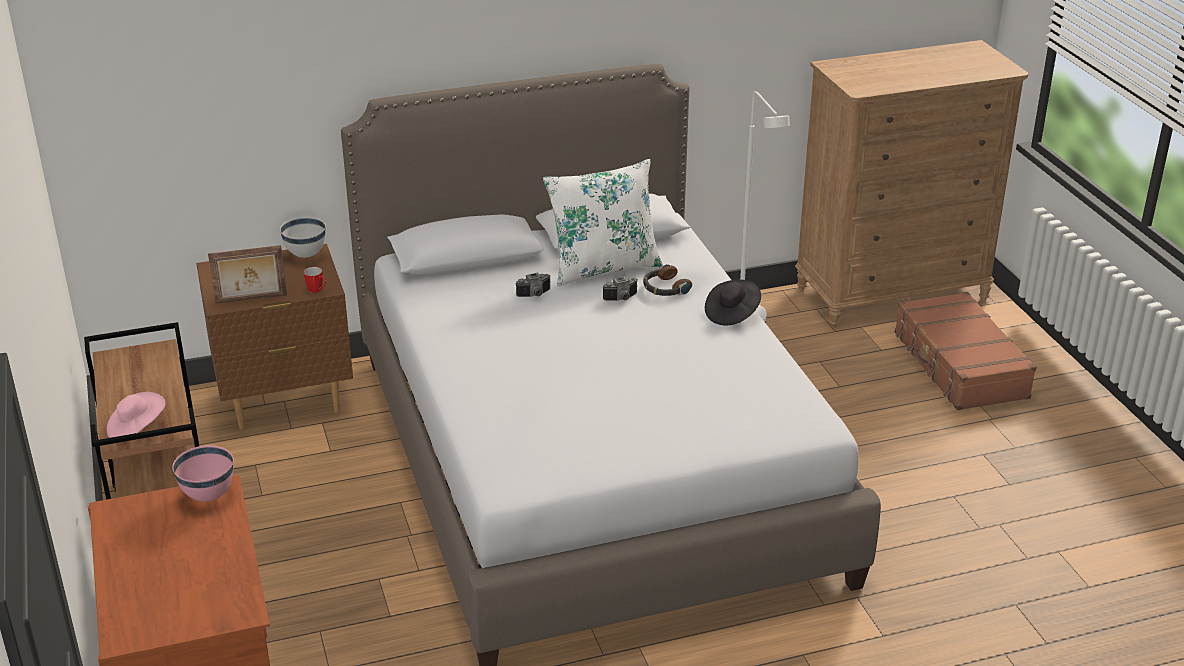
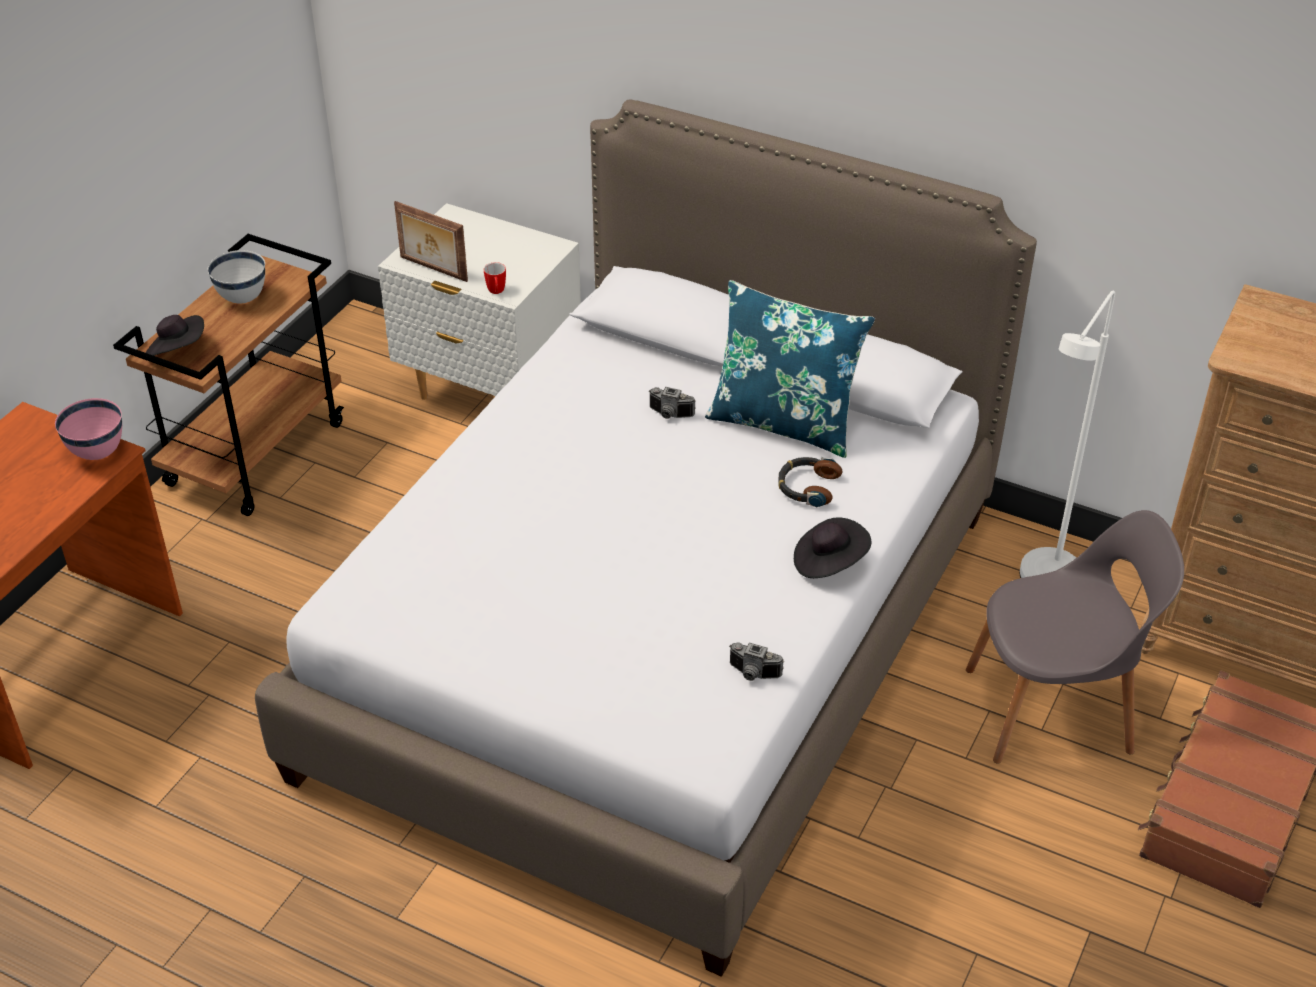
camera: 45 degrees right, 10 degrees up
pink hat [107,392,166,438] -> black hat [146,315,204,356]
brown nightstand [196,244,353,430] -> white nightstand [378,203,581,400]
white bowl [280,217,326,258] -> white bowl moved to [208,250,265,304]
white pillow [543,159,663,286] -> blue pillow [705,280,875,458]
camera [603,276,637,301] -> camera moved to [729,642,784,681]
none -> grey chair [966,510,1184,764]

